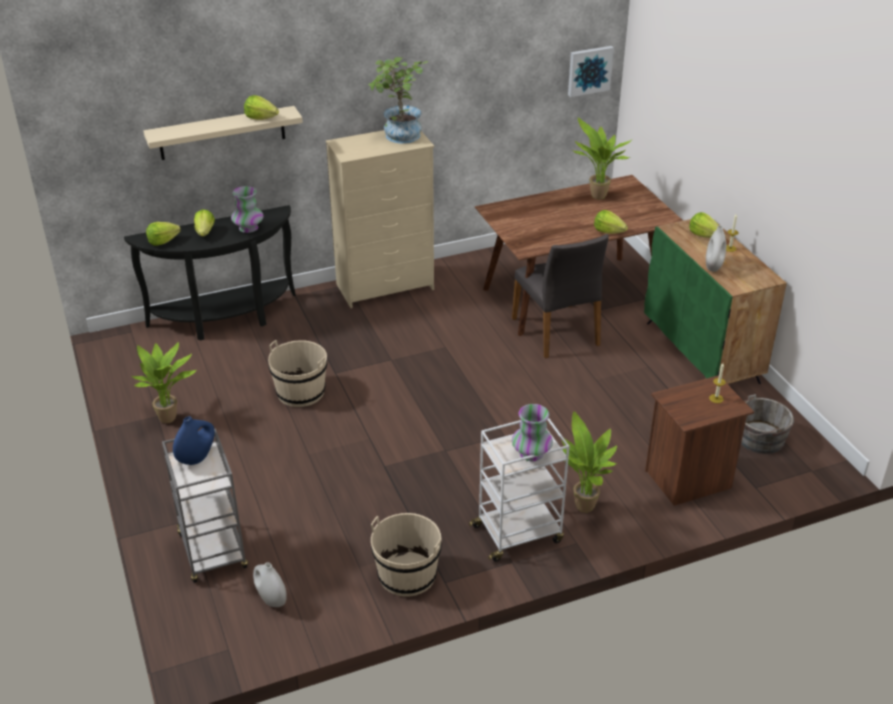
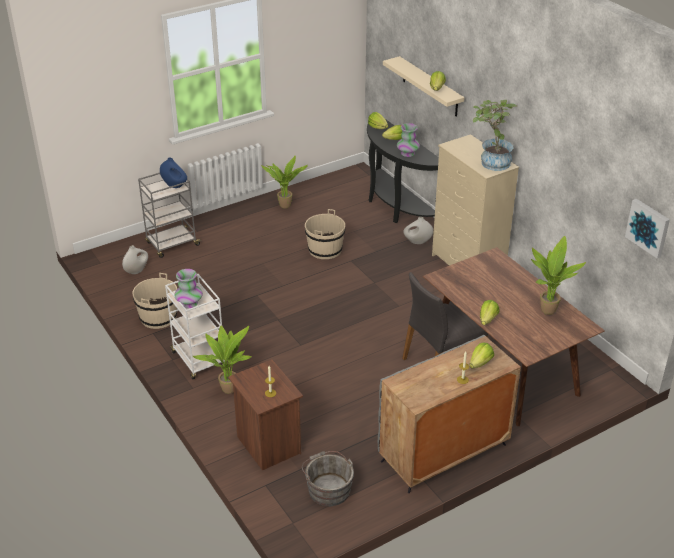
camera: 80 degrees right, 0 degrees up
green cabinet [644,219,787,384] -> grey cabinet [378,335,521,493]
white vase [706,225,726,272] -> white vase moved to [403,217,433,244]

